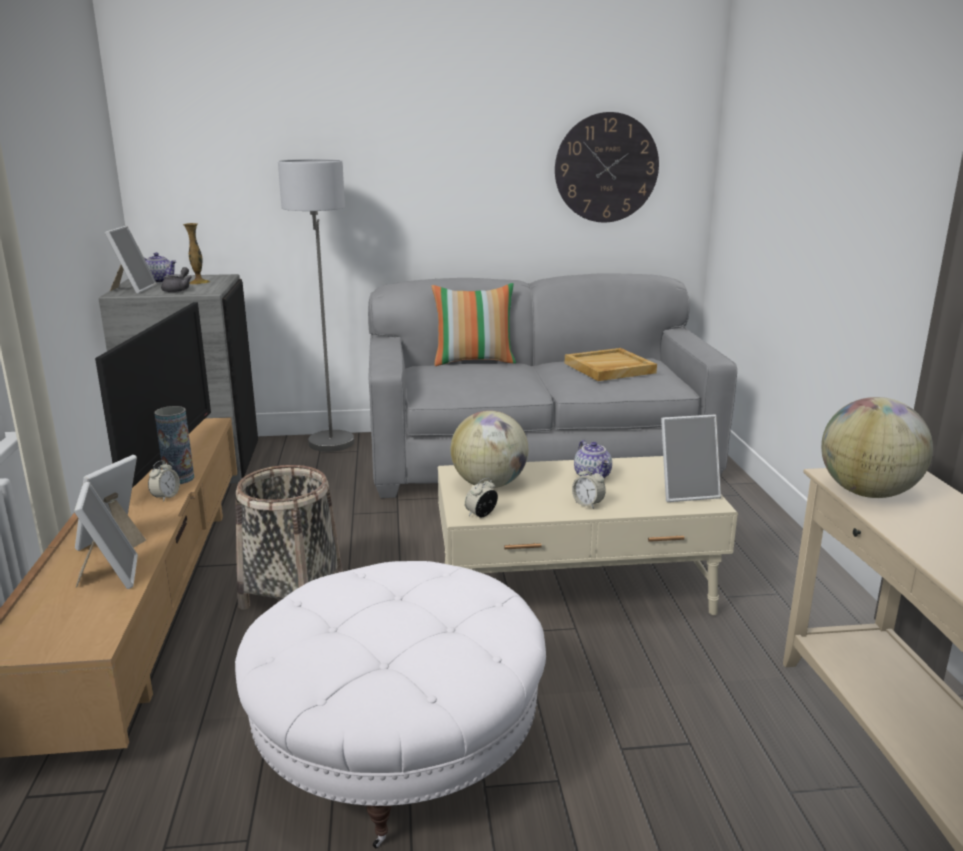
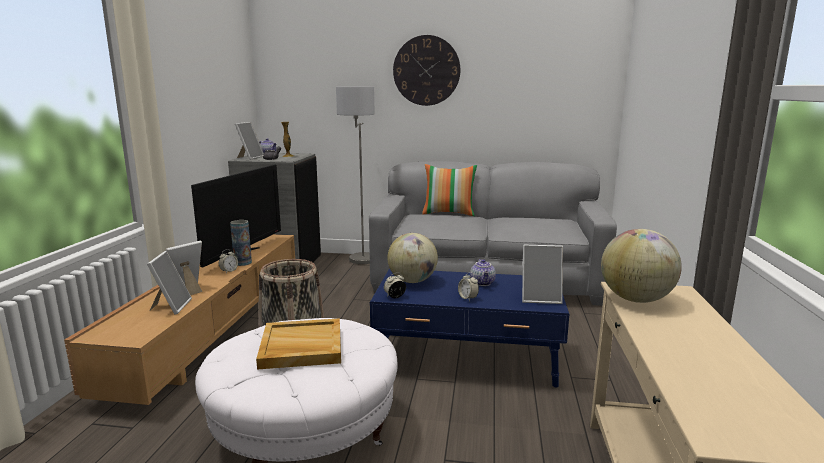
camera: 15 degrees right, 5 degrees down
beige coffee table [438,456,738,615] -> blue coffee table [370,269,570,388]
wall clock [555,112,659,222] -> wall clock moved to [393,35,460,106]
beige tray [565,348,657,381] -> beige tray moved to [256,318,341,370]

